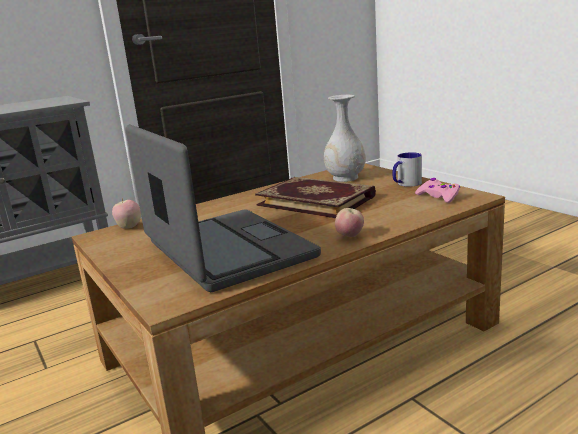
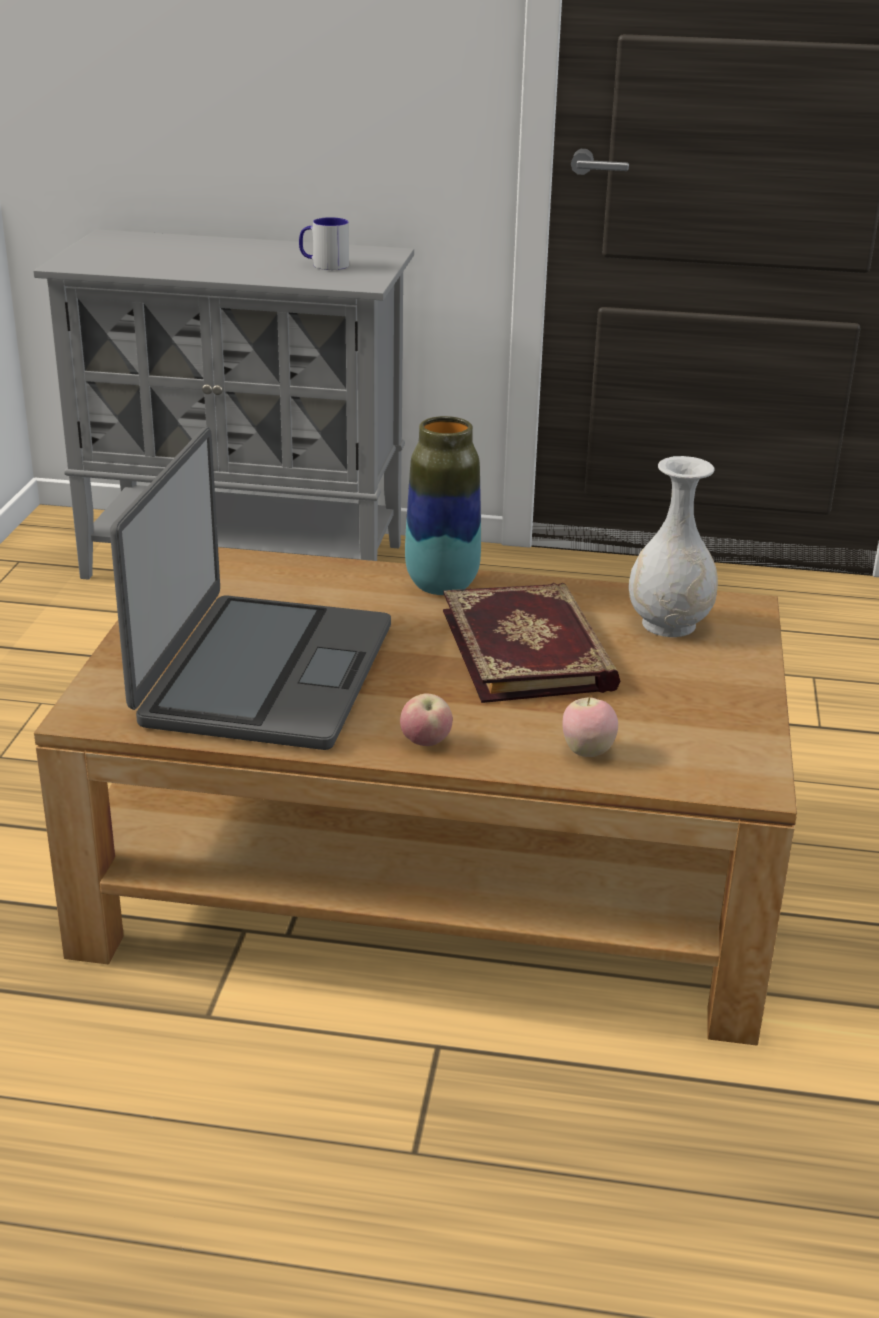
camera: 40 degrees right, 10 degrees up
apple [112,198,141,229] -> apple moved to [563,694,618,757]
mug [392,152,422,187] -> mug moved to [299,217,349,270]
pink game controller [415,178,460,203] -> none
none -> vase [405,416,481,595]

